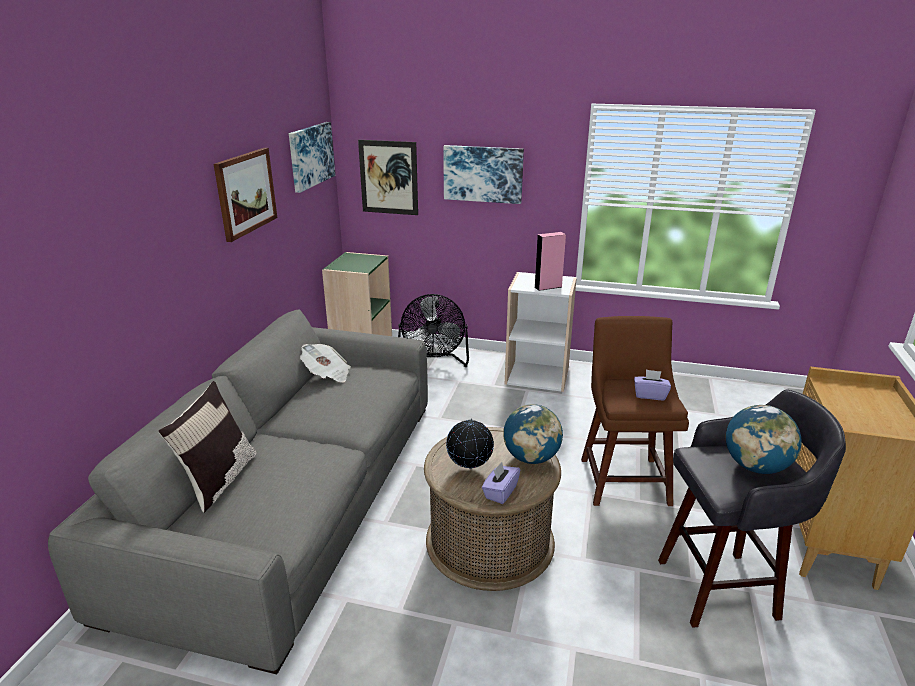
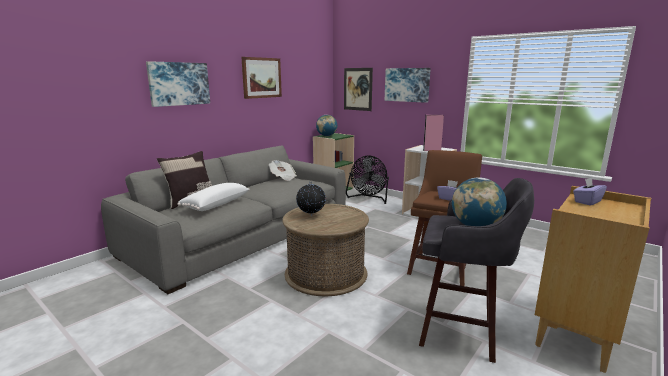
camera: 25 degrees right, 10 degrees down
picture [289,122,335,193] -> picture moved to [146,61,210,107]
purple tissue box [482,462,520,504] -> purple tissue box moved to [573,177,607,206]
globe [503,404,563,464] -> globe moved to [316,115,337,136]
none -> white pillow [177,183,250,211]

